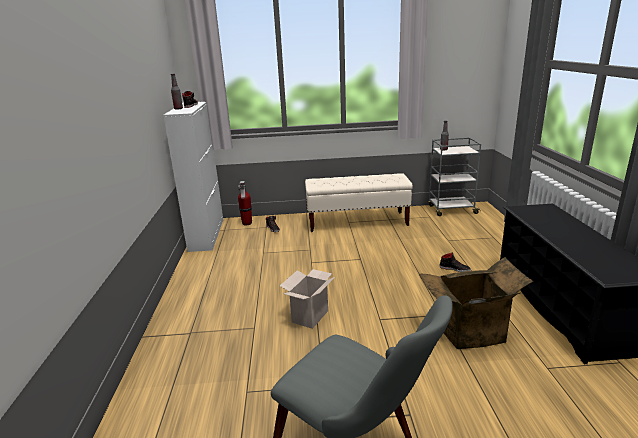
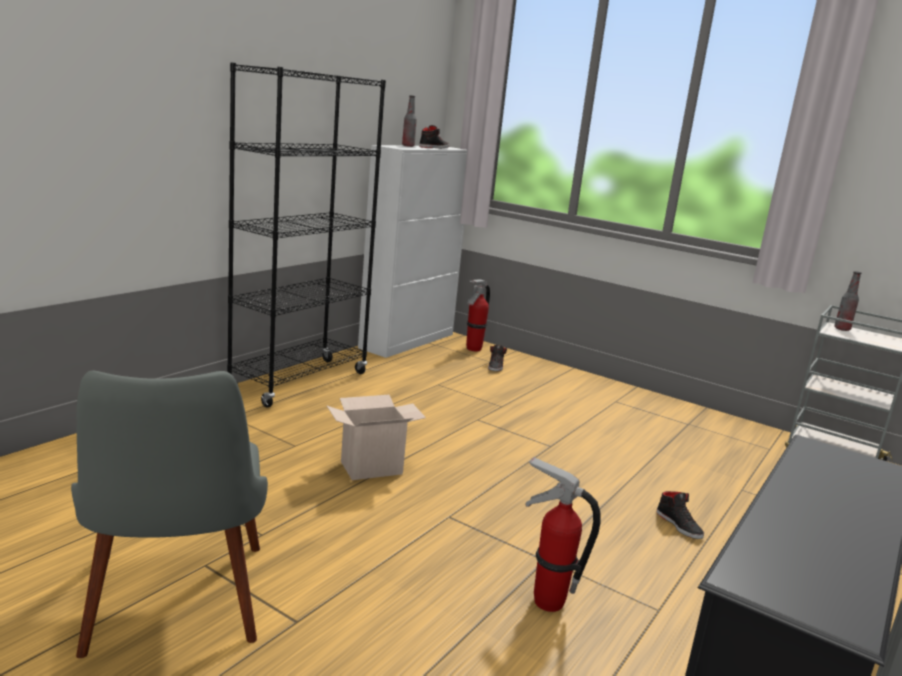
camera: 35 degrees right, 5 degrees down
beige bench [305,173,413,232] -> none
cardboard box [419,257,534,349] -> fire extinguisher [526,457,601,612]
none -> black bookcase [227,62,386,408]

